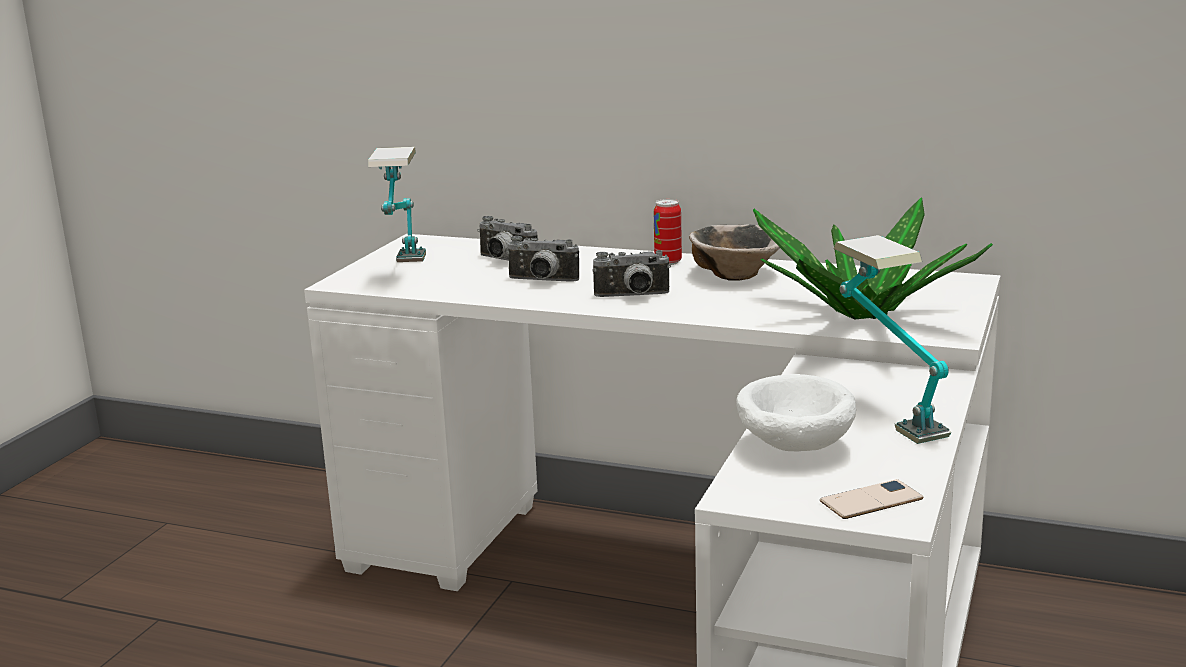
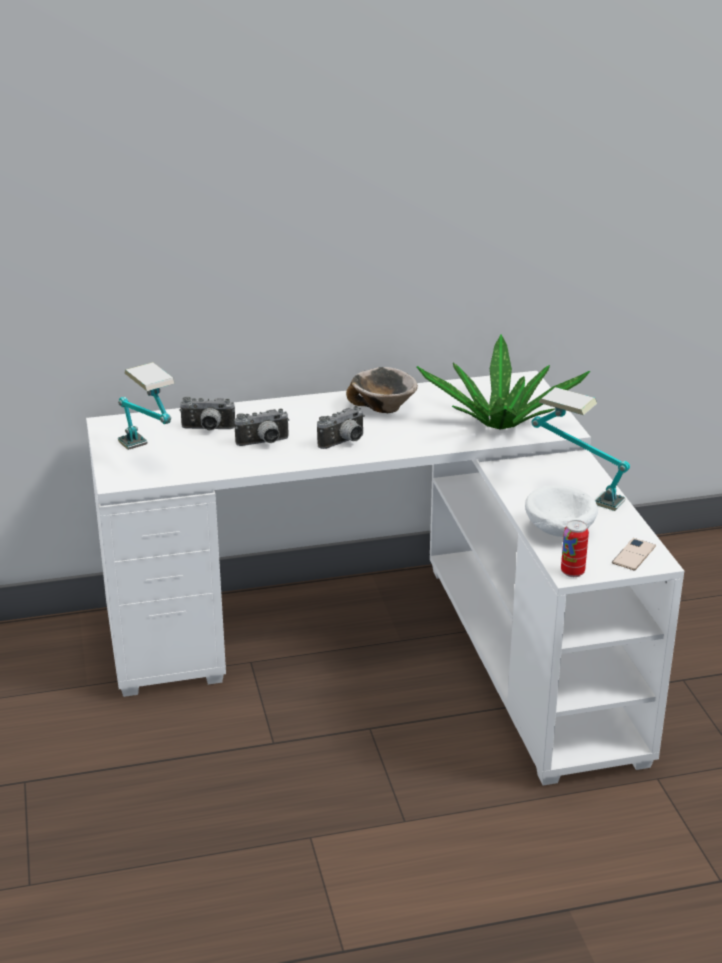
camera: 35 degrees left, 10 degrees up
can [654,199,682,265] -> can moved to [561,520,589,577]

